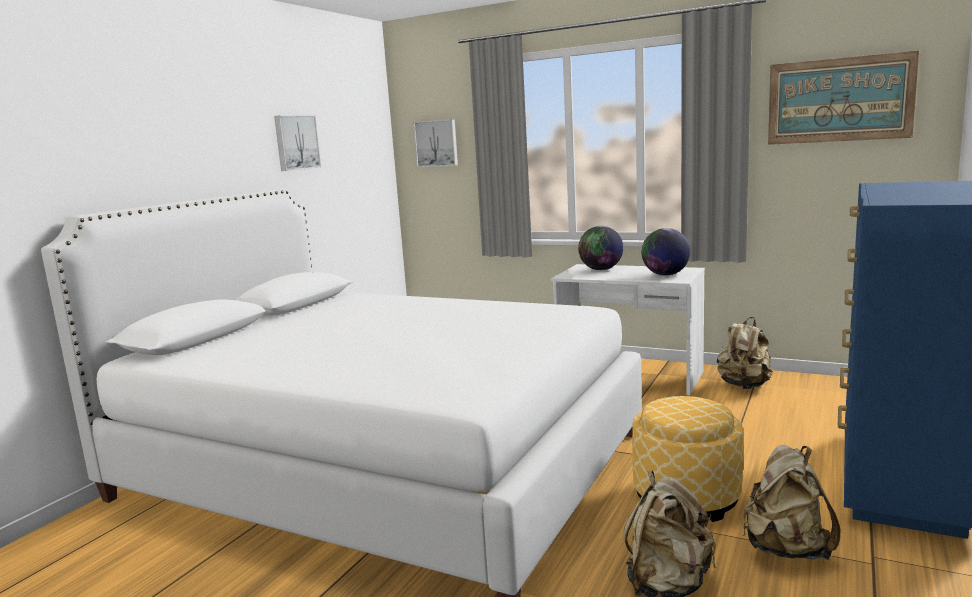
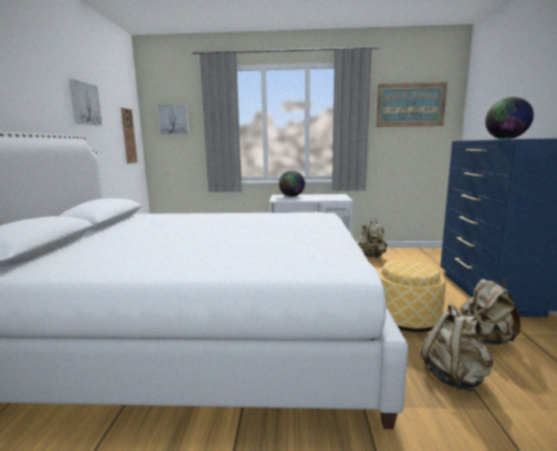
camera: 25 degrees left, 0 degrees up
globe [642,228,690,276] -> globe moved to [485,97,534,139]
none -> wall clock [121,107,138,164]

